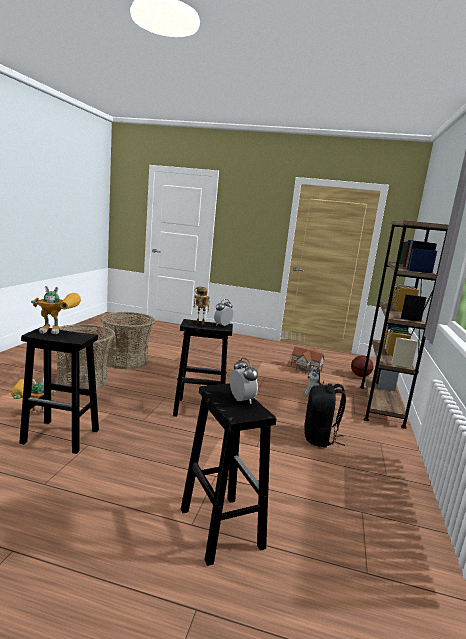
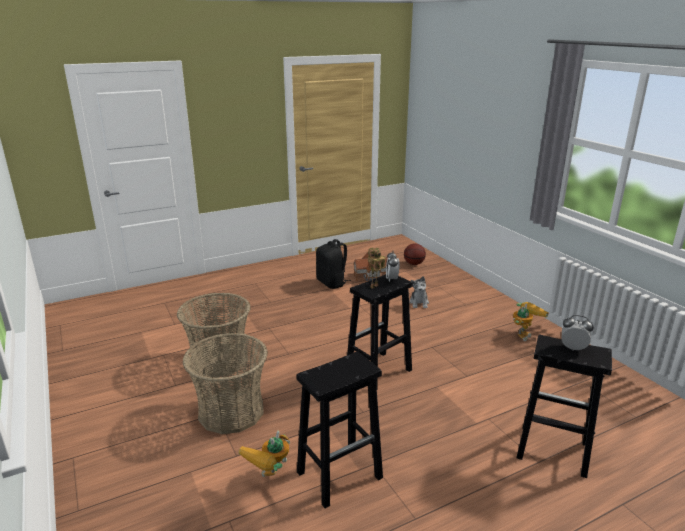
camera: 40 degrees left, 10 degrees up
toy robot [31,286,81,334] -> toy robot moved to [513,302,549,341]
black backpack [304,383,346,448] -> black backpack moved to [316,239,351,289]
brown bookcase [360,220,449,429] -> none

